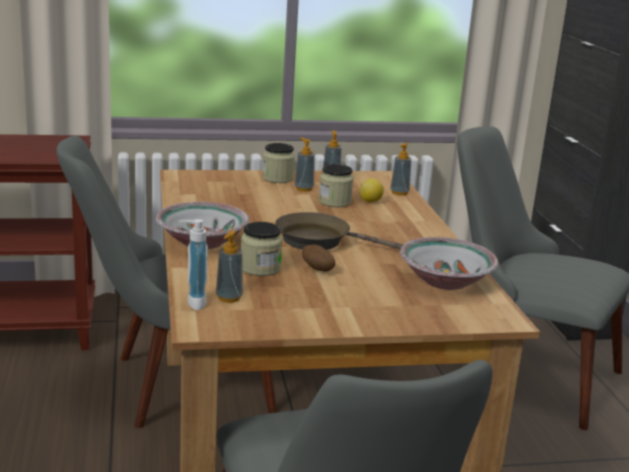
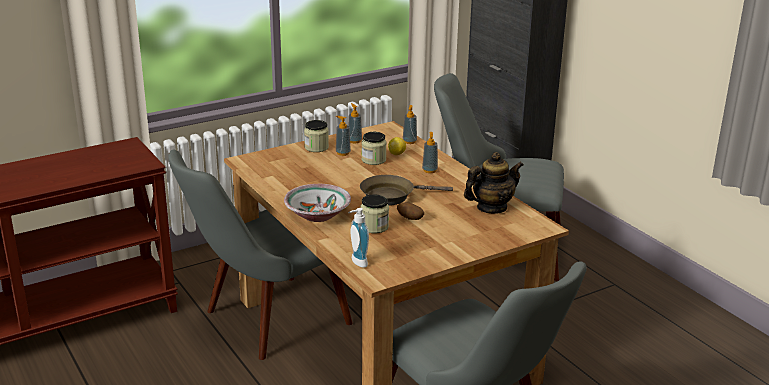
camera: 20 degrees left, 5 degrees up
soap dispenser [216,230,243,303] -> soap dispenser moved to [422,132,438,173]
bowl [400,237,498,290] -> teapot [464,152,523,214]

